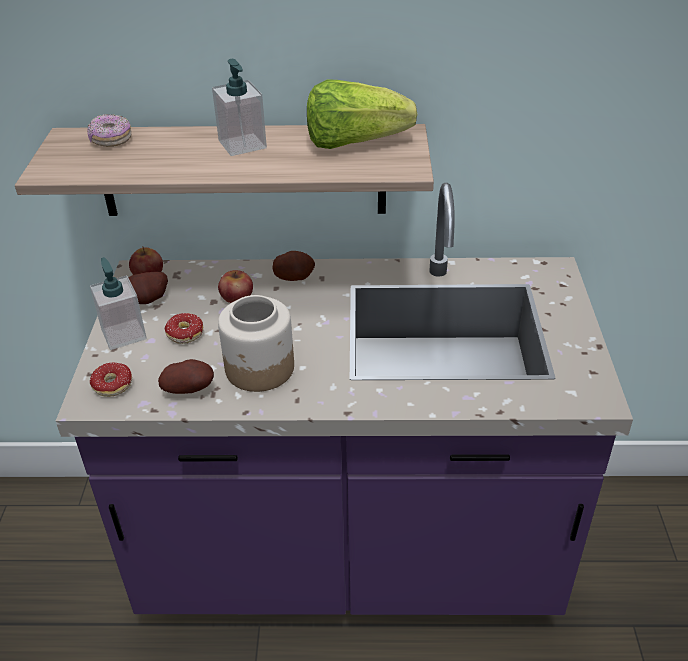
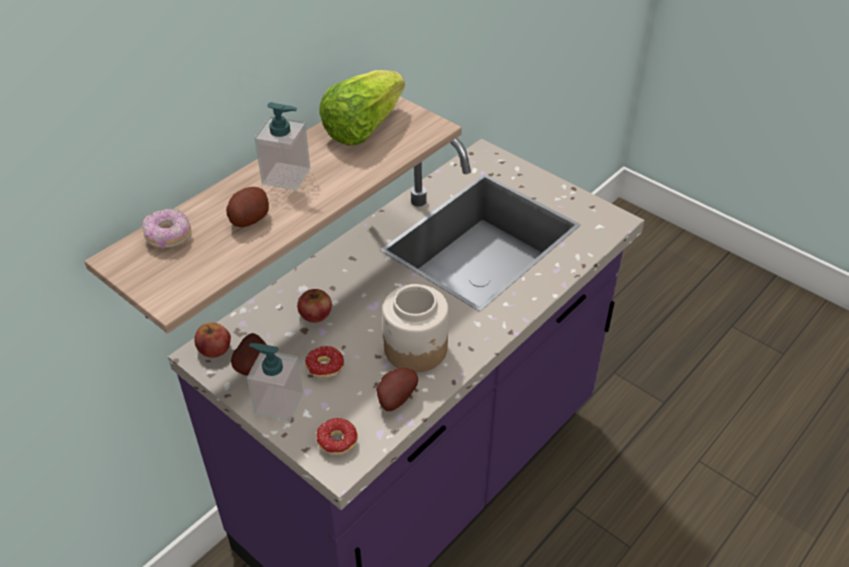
camera: 50 degrees left, 5 degrees up
potato [272,251,315,281] -> potato moved to [226,187,269,227]

